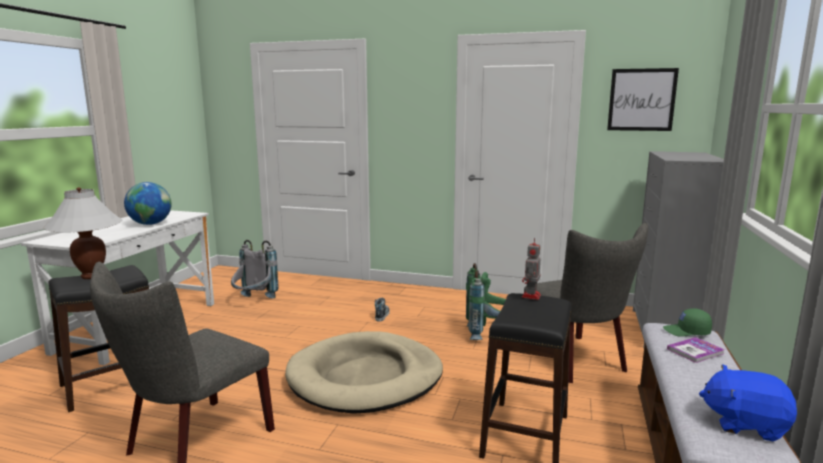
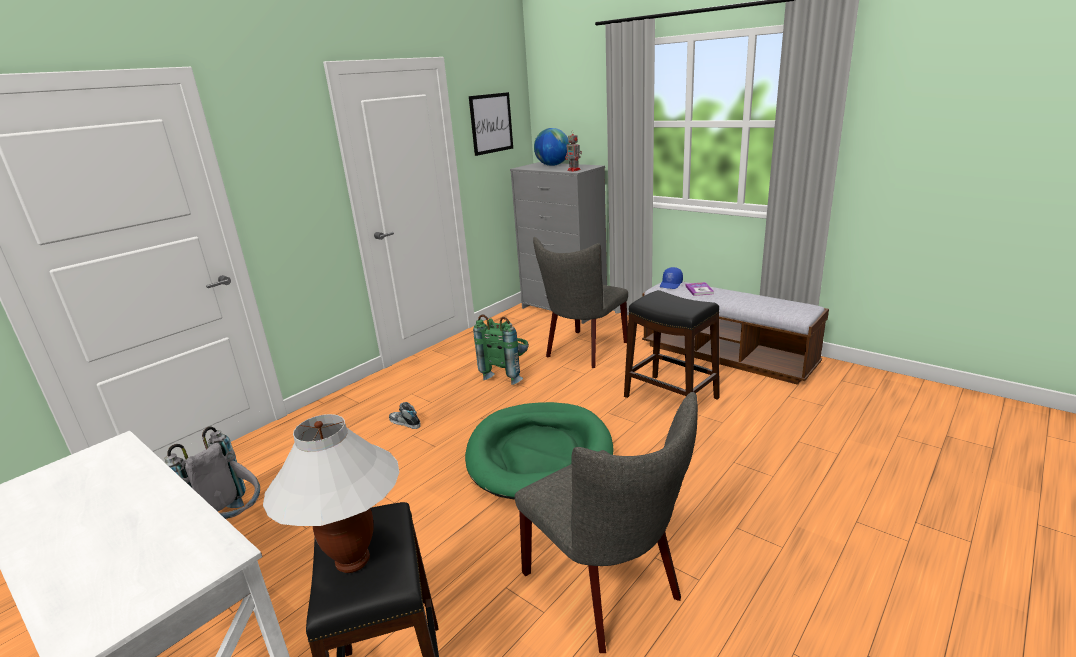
camera: 65 degrees left, 10 degrees up
globe [124,182,172,225] -> globe moved to [534,128,570,166]
beige dog bed [285,331,443,414] -> green dog bed [465,402,614,500]
toy robot [522,238,541,300] -> toy robot moved to [565,130,582,172]
grey chair [524,223,648,383] -> grey chair turned 120 degrees clockwise [533,237,628,368]
green cap [663,308,712,337] -> blue cap [660,267,683,289]
blue plush toy [699,364,797,442] -> none

